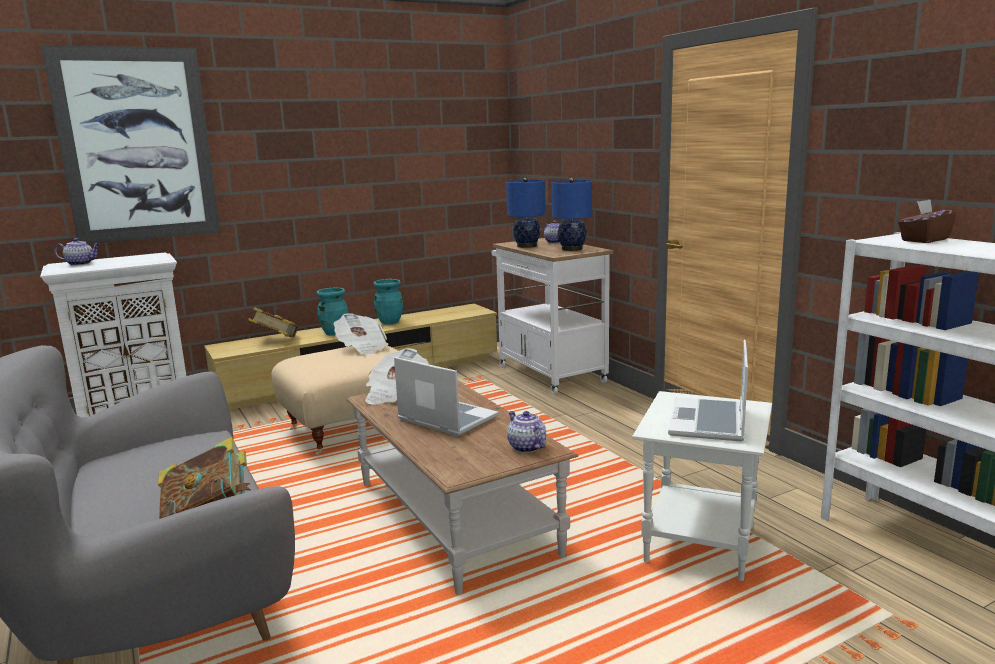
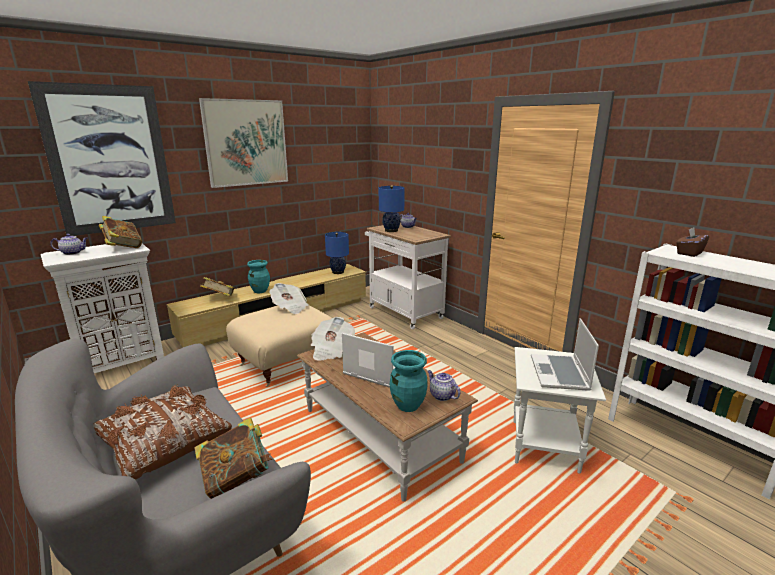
camera: 10 degrees left, 5 degrees up
turquoise vase [374,279,403,325] -> turquoise vase moved to [389,350,428,412]
blue table lamp [552,178,592,251] -> blue table lamp moved to [325,232,349,274]
none -> brown pillow [93,384,232,480]
none -> book [99,216,142,248]
none -> picture [199,98,288,188]

